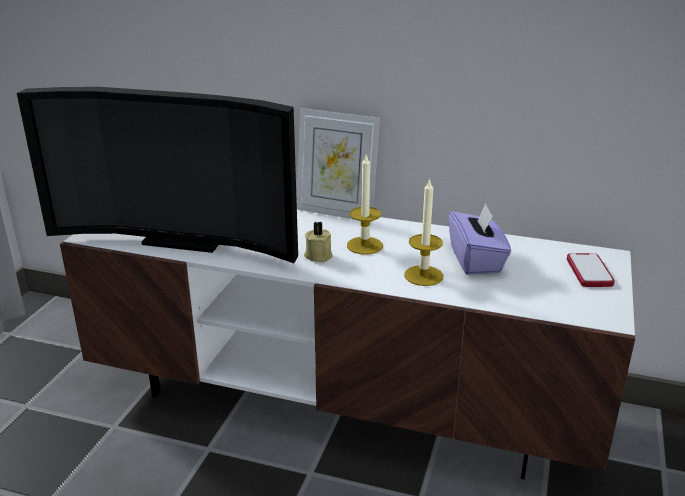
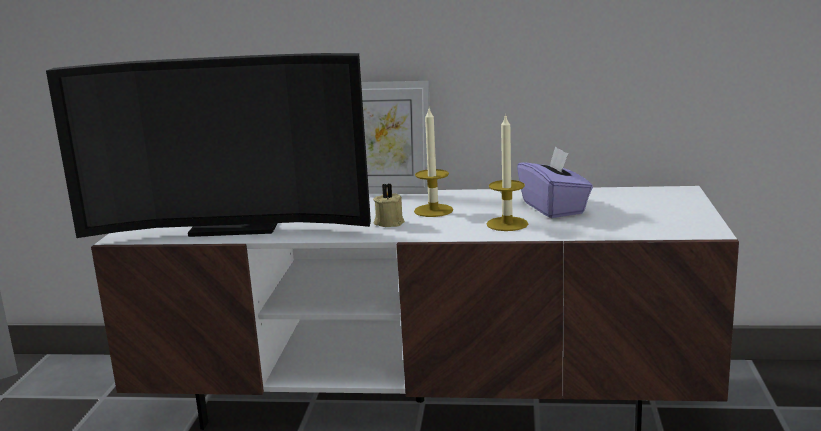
camera: 10 degrees left, 10 degrees down
phone [567,253,615,287] -> none

